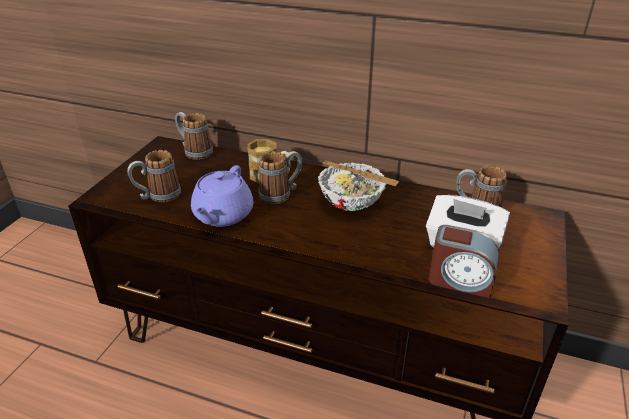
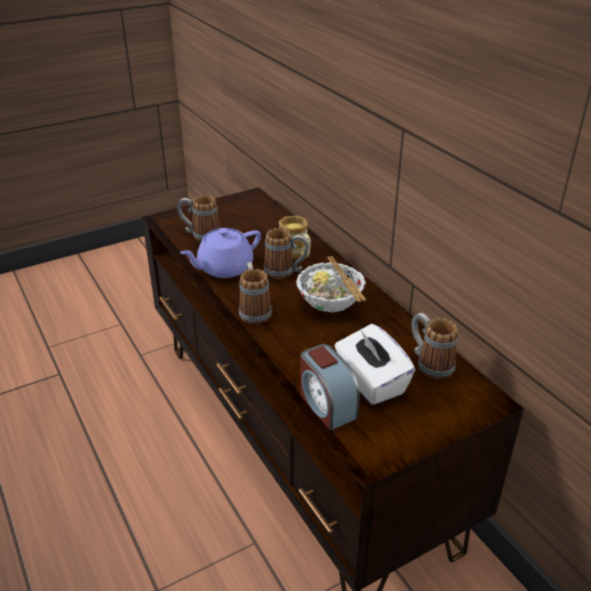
camera: 40 degrees right, 0 degrees up
mug [175,112,213,160] -> mug moved to [239,262,272,324]

